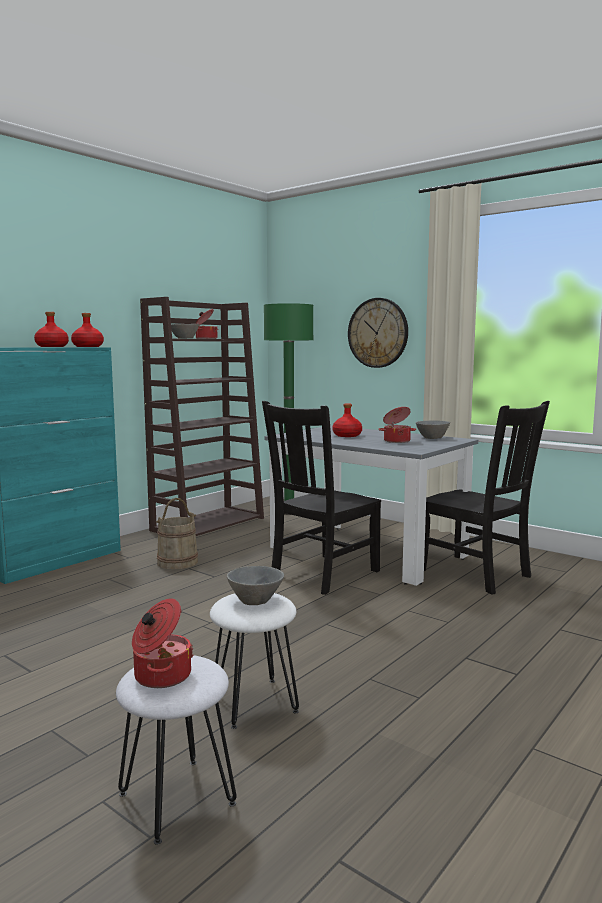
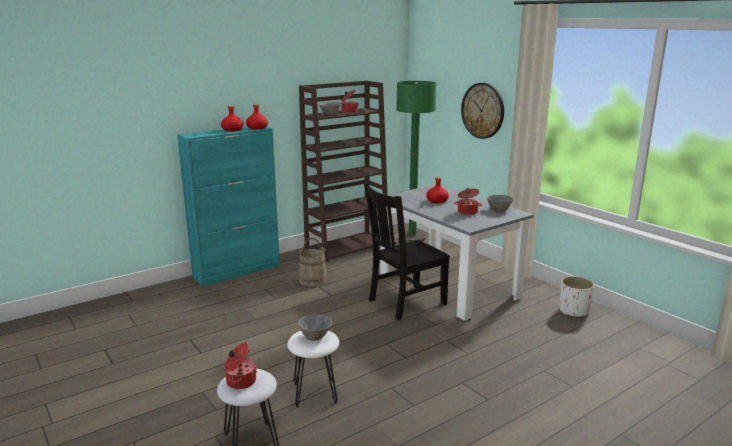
camera: 15 degrees right, 10 degrees up
black chair [424,401,550,595] -> none
none -> white planter [559,276,594,317]

